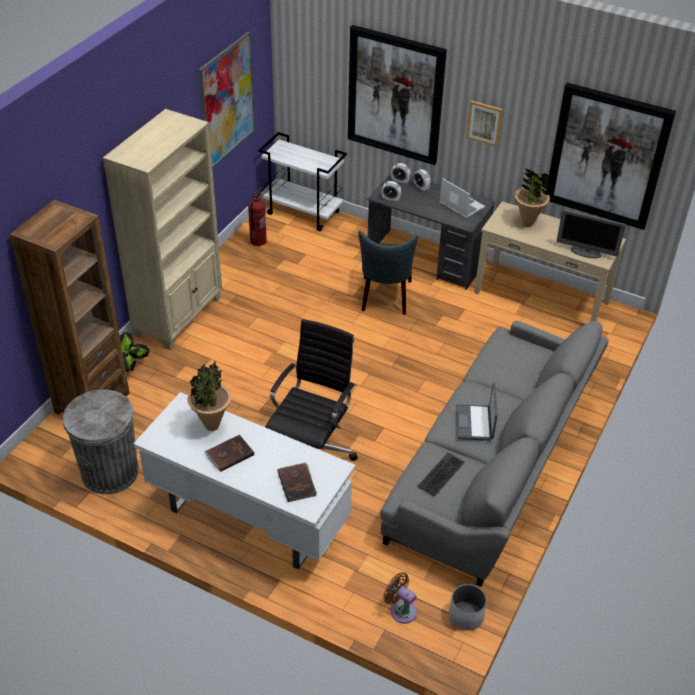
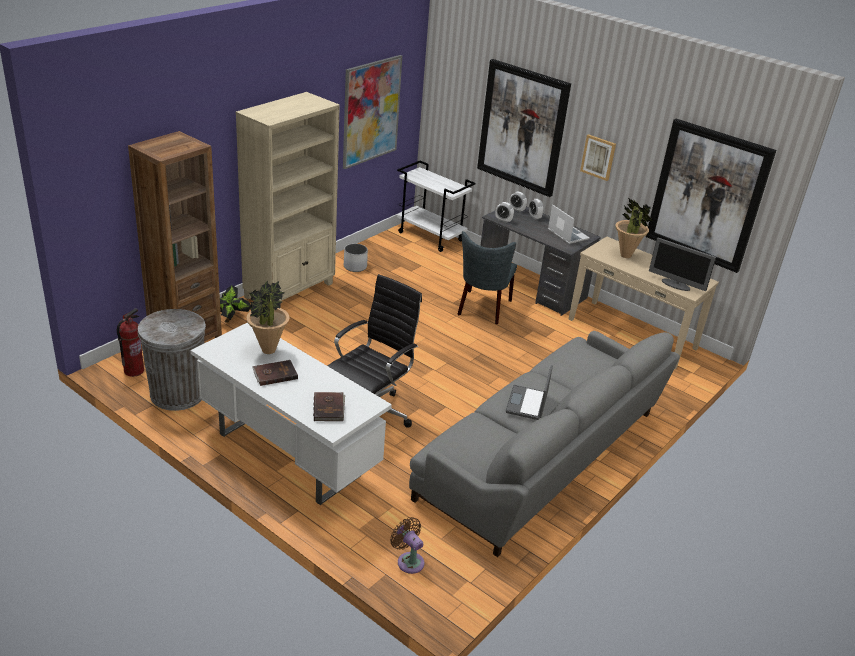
camera: 10 degrees right, 10 degrees down
fire extinguisher [248,187,267,246] -> fire extinguisher moved to [117,308,144,377]
keyboard [418,452,465,497] -> none
white planter [449,584,487,630] -> white planter moved to [344,244,368,272]

